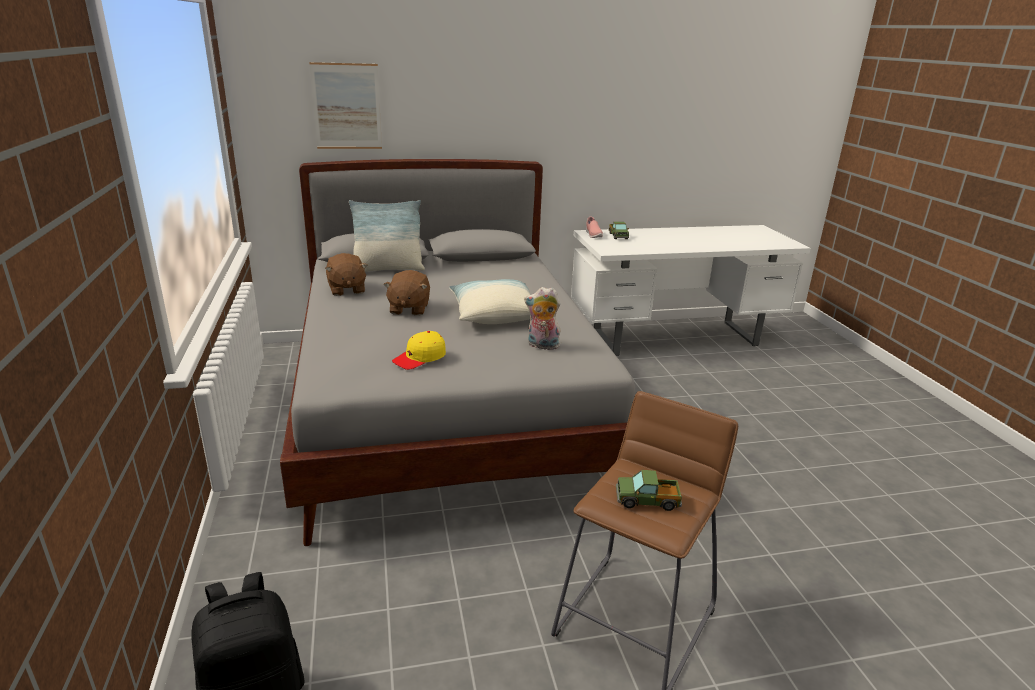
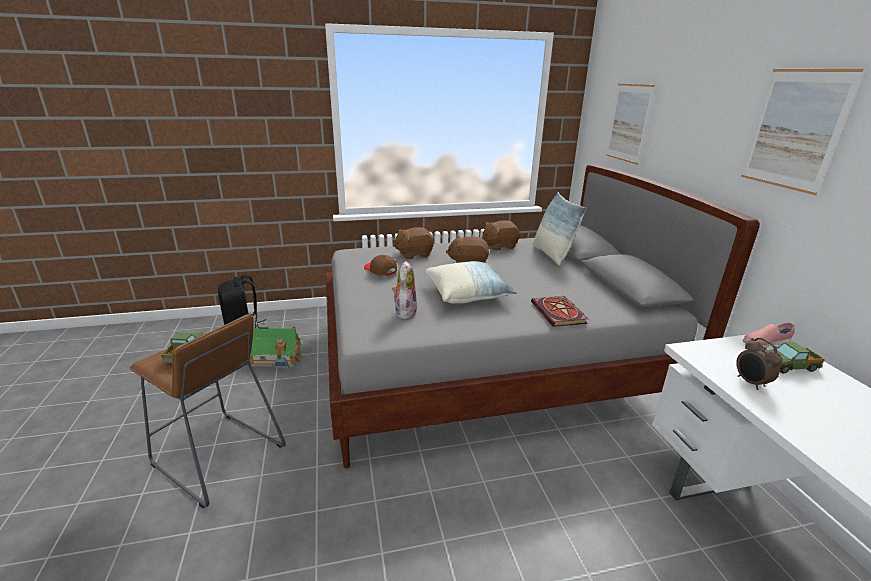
camera: 90 degrees right, 0 degrees up
yellow cap [392,331,446,370] -> brown cap [364,255,397,276]
none -> toy house [250,326,302,368]
none -> brown plush toy [393,227,434,259]
none -> book [531,296,588,327]
none -> alarm clock [736,338,783,390]
none -> picture [741,69,864,195]

